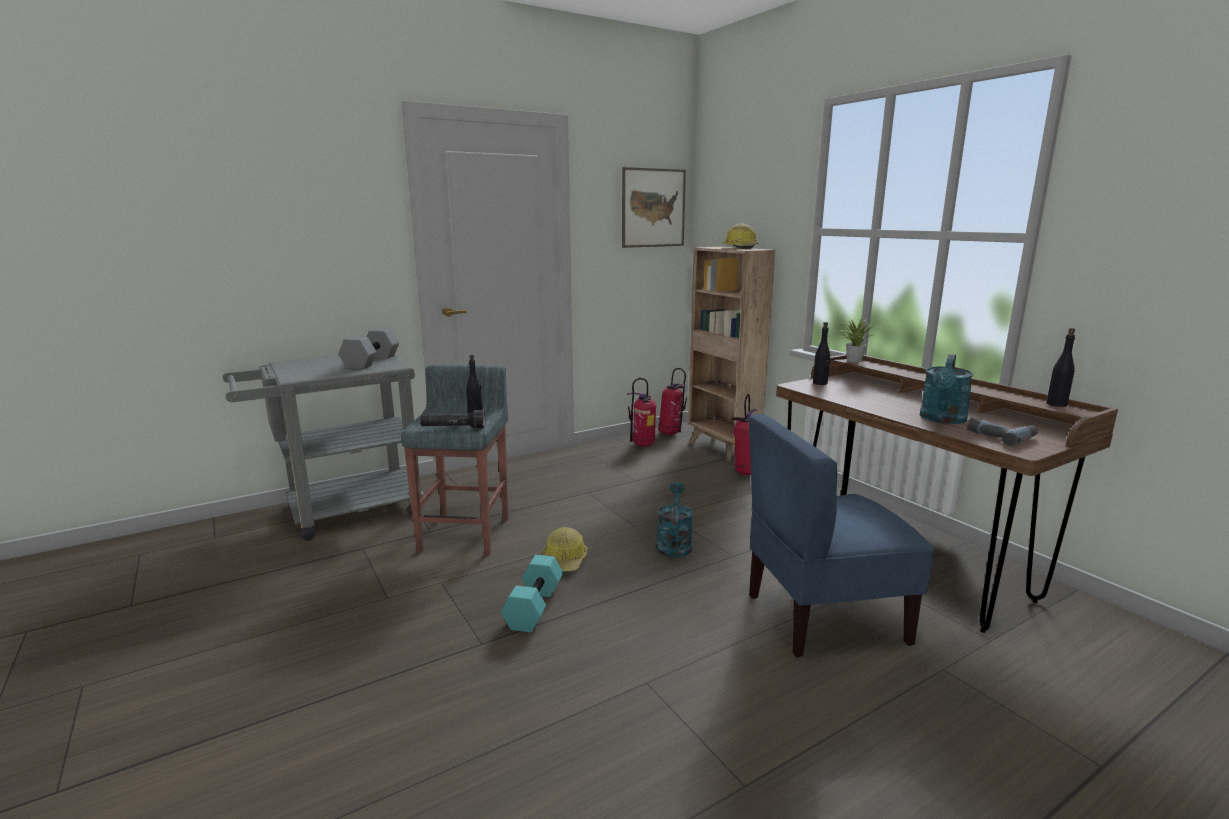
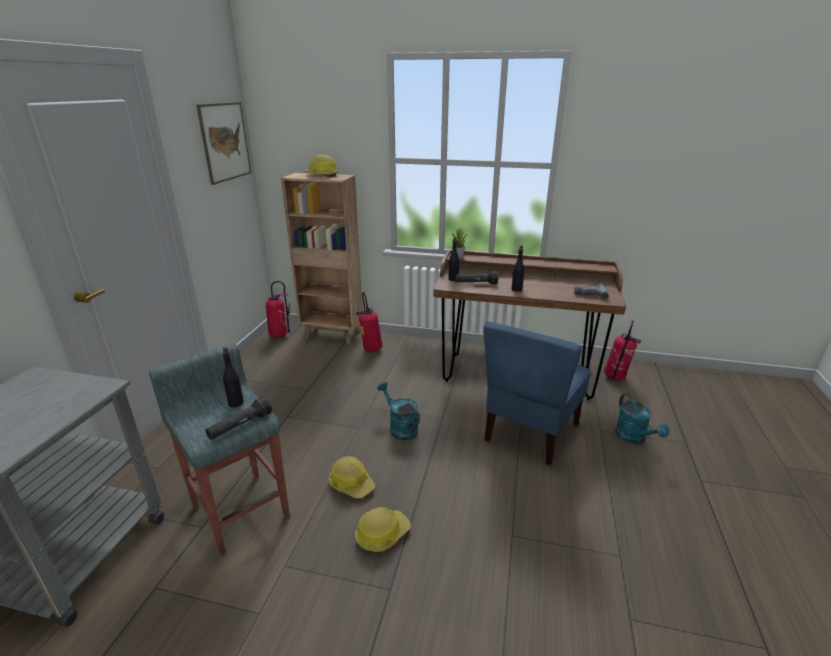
camera: 45 degrees left, 10 degrees up
grey dumbbell [338,328,399,370] -> none
turquoise dumbbell [501,555,563,632] -> hard hat [355,507,411,552]
fire extinguisher [627,378,656,447] -> fire extinguisher moved to [604,320,641,380]
turquoise watering can [920,354,974,424] -> turquoise watering can moved to [615,393,670,444]
black bottle [1046,328,1075,407] -> black bottle moved to [512,245,524,292]
none -> black flashlight [455,271,498,284]

